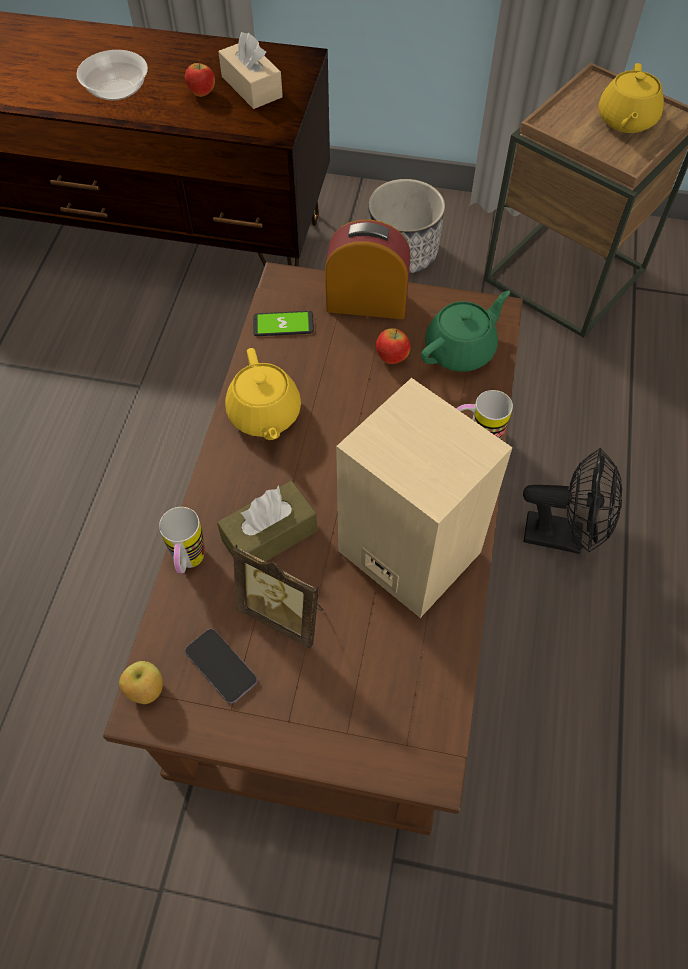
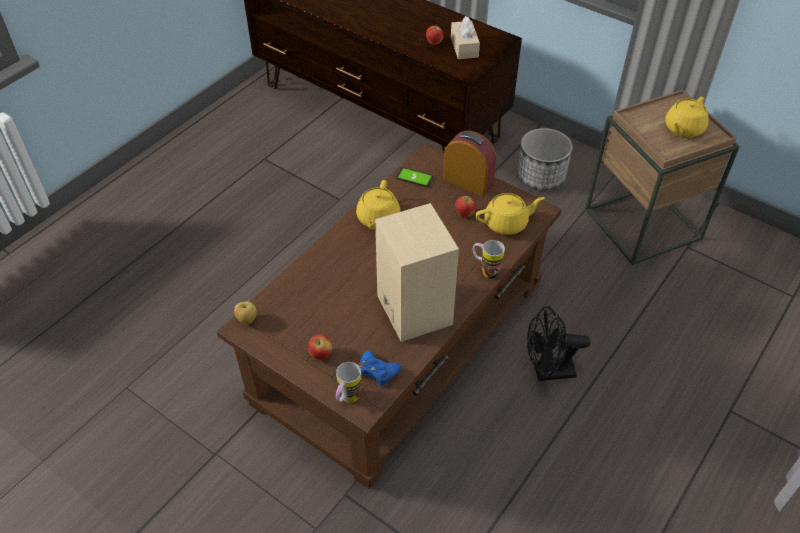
camera: 25 degrees right, 10 degrees down
bowl [77,50,148,100] -> none
mug [159,507,204,573] -> mug moved to [336,362,361,403]
phone [185,629,257,704] -> none
brown tissue box [217,481,317,562] -> none
picture frame [233,544,323,649] -> none
green teapot [421,291,510,372] -> yellow teapot [475,193,545,235]
black fan [523,448,622,554] -> black fan turned 135 degrees clockwise [527,306,590,381]
none -> apple [308,334,332,359]
none -> blue game controller [358,350,401,387]

